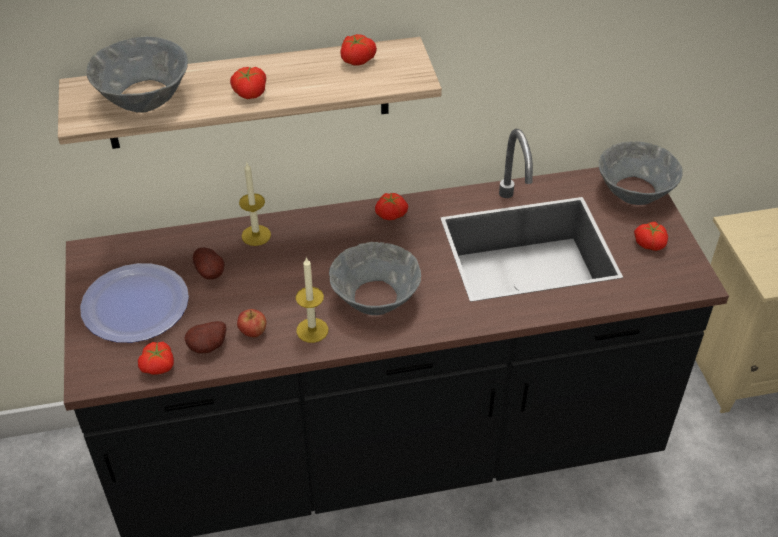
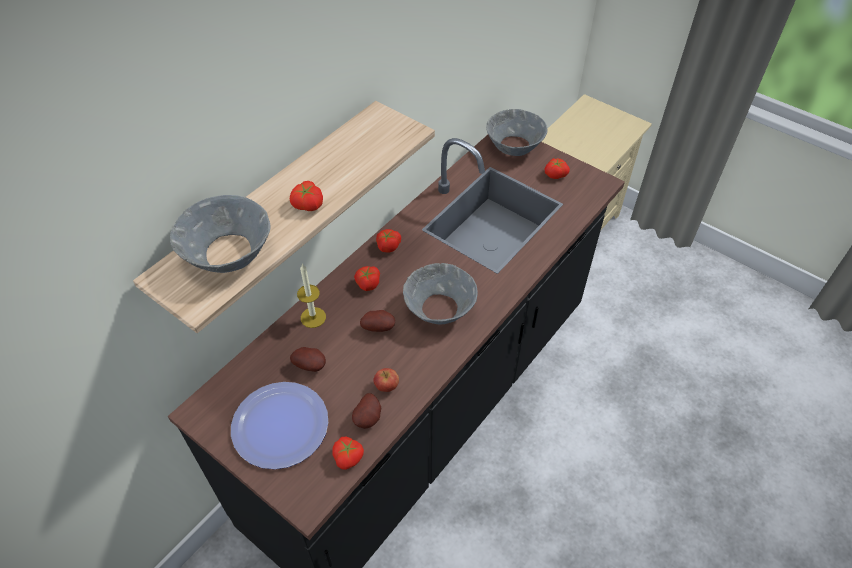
camera: 40 degrees left, 5 degrees up
candle [296,257,328,343] -> none
tomato [340,34,377,65] -> tomato moved to [354,266,380,291]
none -> potato [360,310,395,332]

